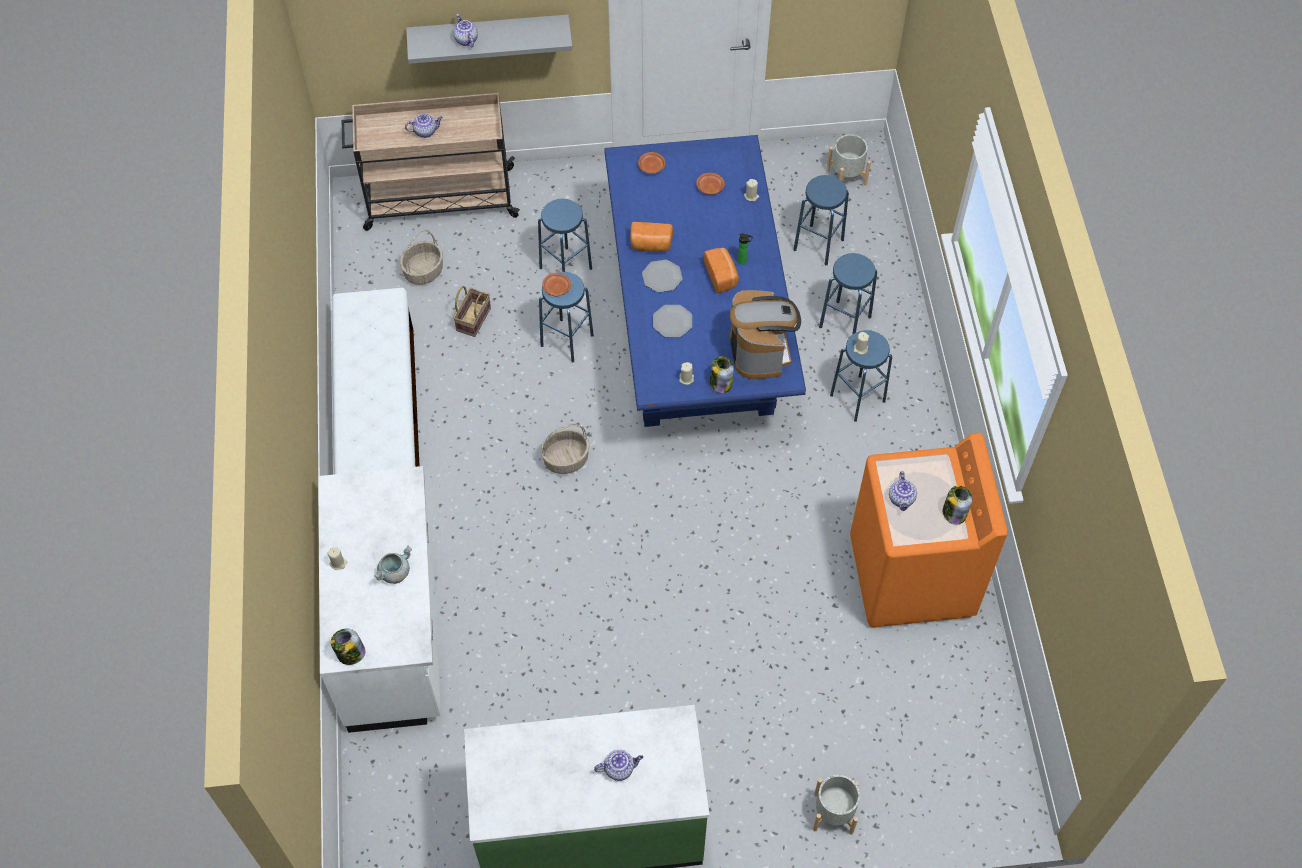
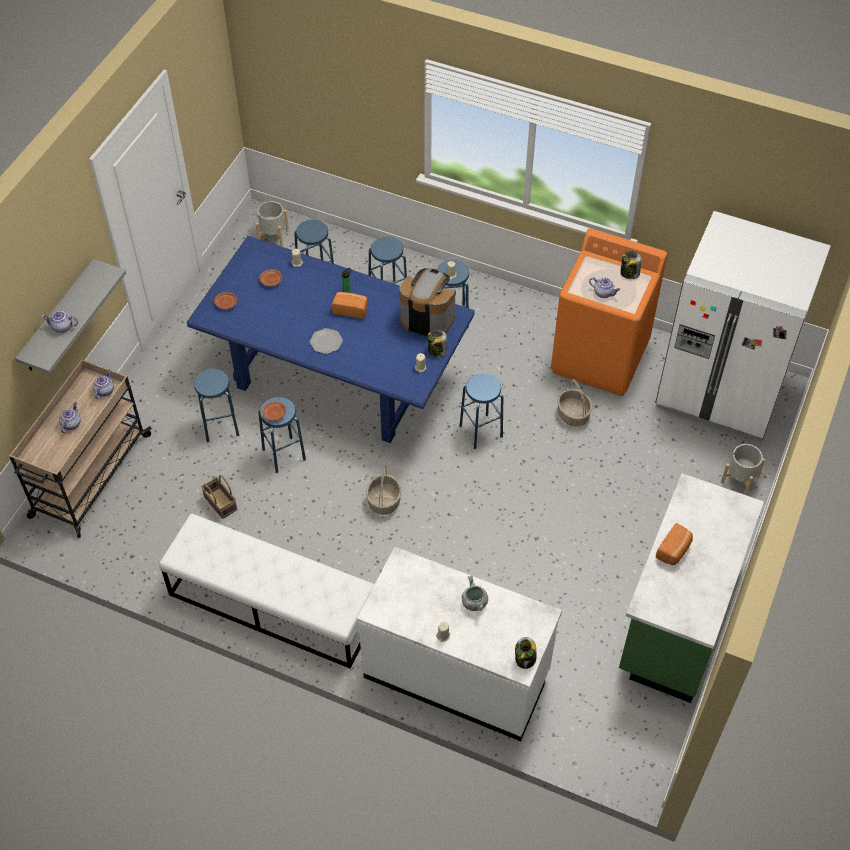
camera: 60 degrees left, 5 degrees down
basket [400,230,443,285] -> basket moved to [558,379,592,426]
teapot [594,750,643,781] -> teapot moved to [93,369,114,399]
bread [630,222,673,252] -> bread moved to [656,523,693,565]
plate [653,305,692,337] -> none
none -> blue stool [459,373,503,449]
none -> white fridge [655,211,831,443]

